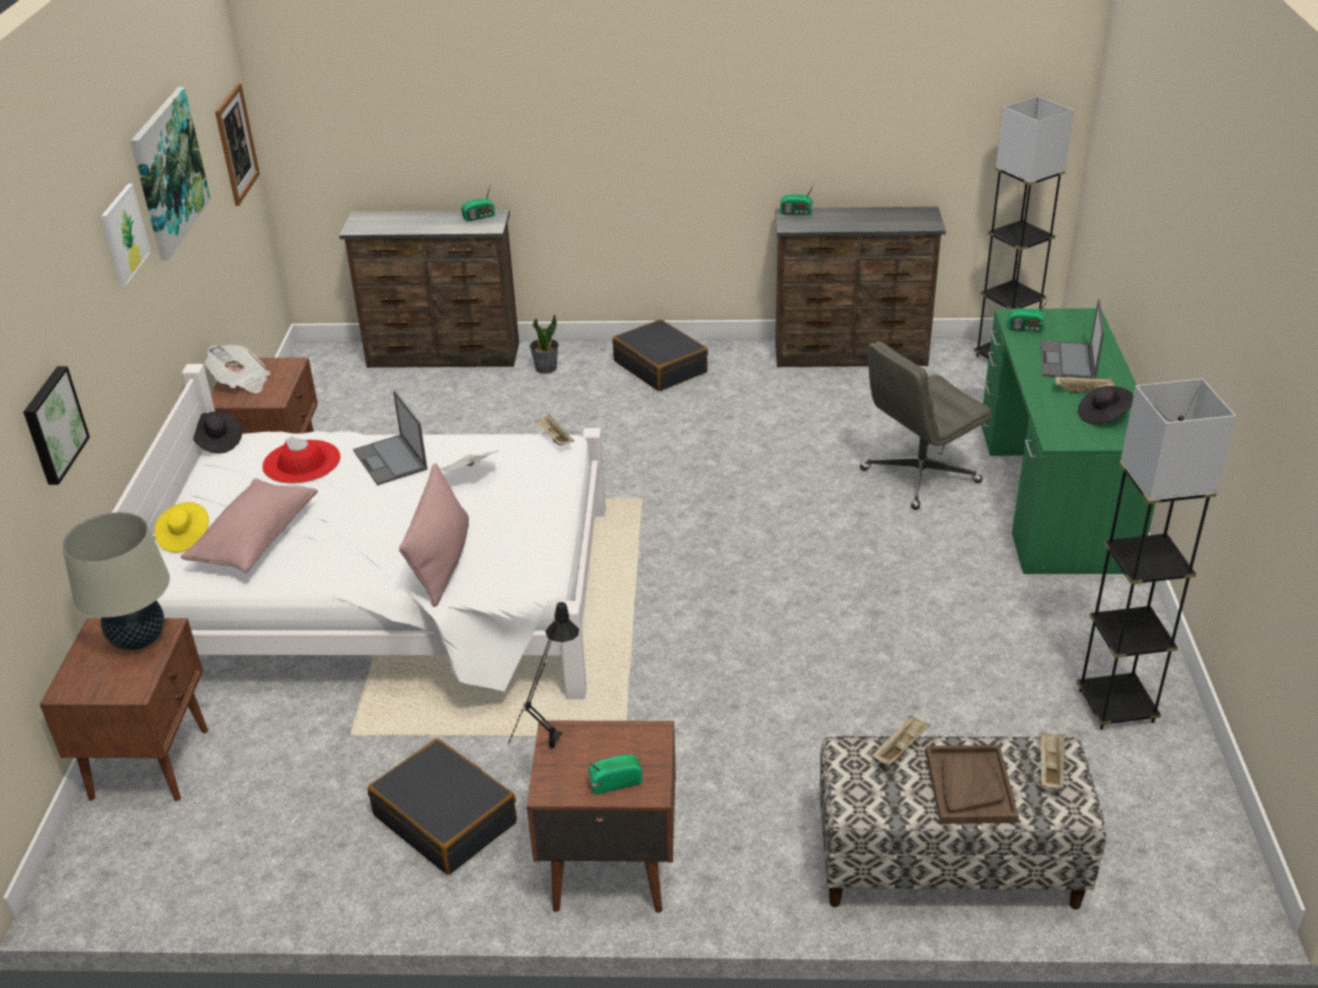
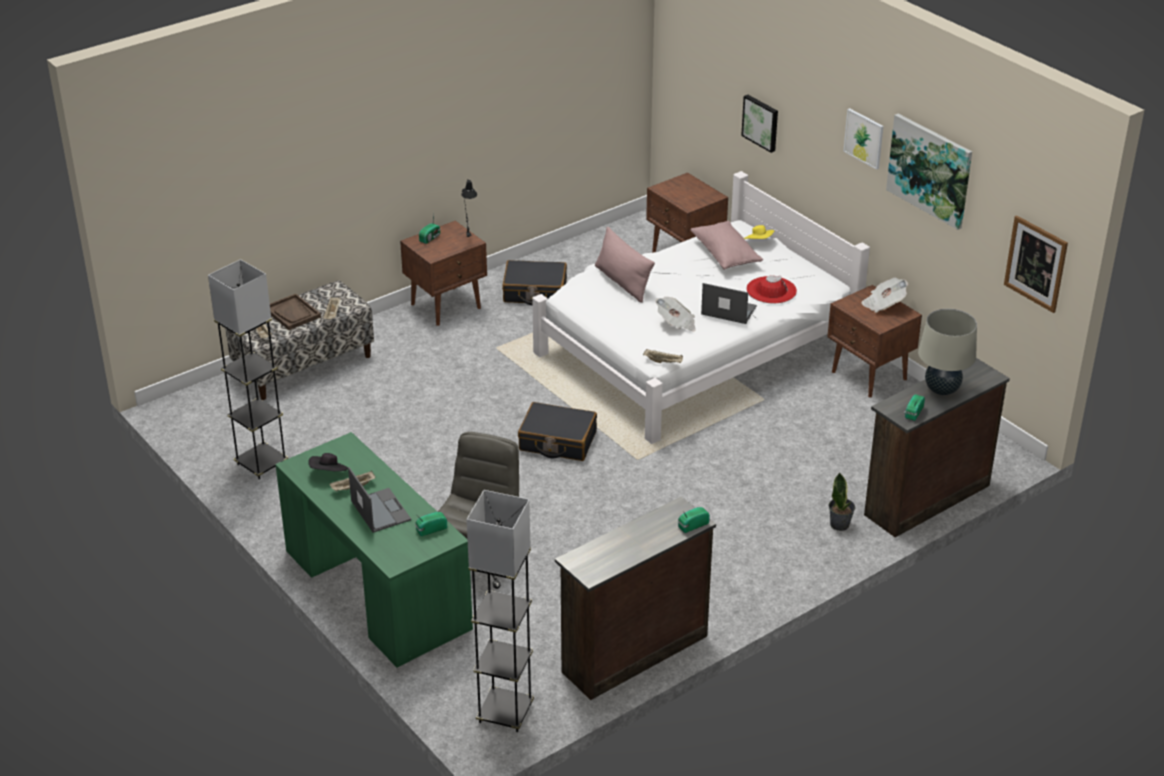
camera: 140 degrees right, 0 degrees up
beige table lamp [62,512,170,650] -> beige table lamp moved to [918,309,977,395]
black hat [193,412,242,454] -> none
black suitcase [612,319,708,391] -> black suitcase moved to [518,402,597,461]

